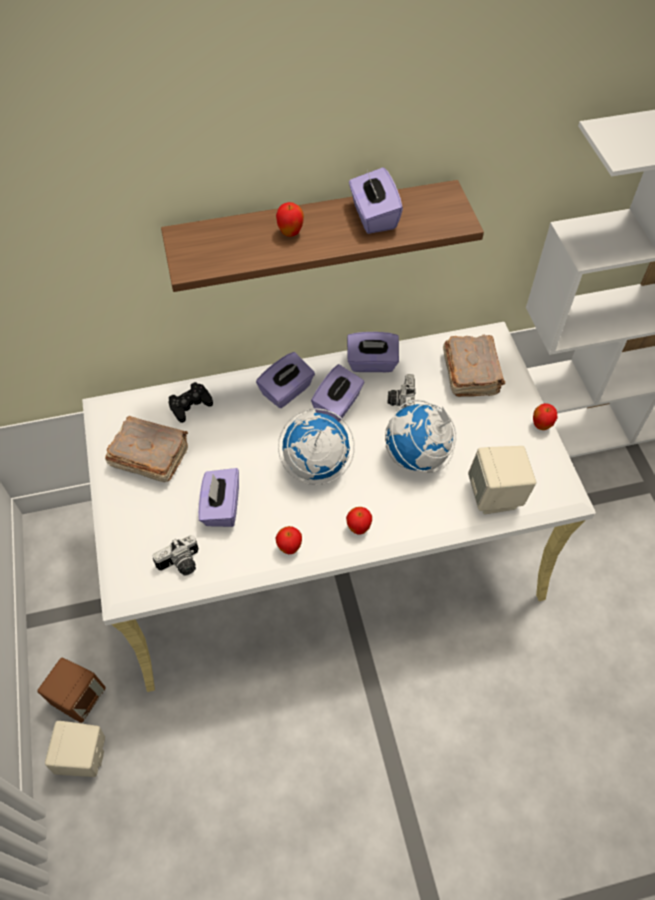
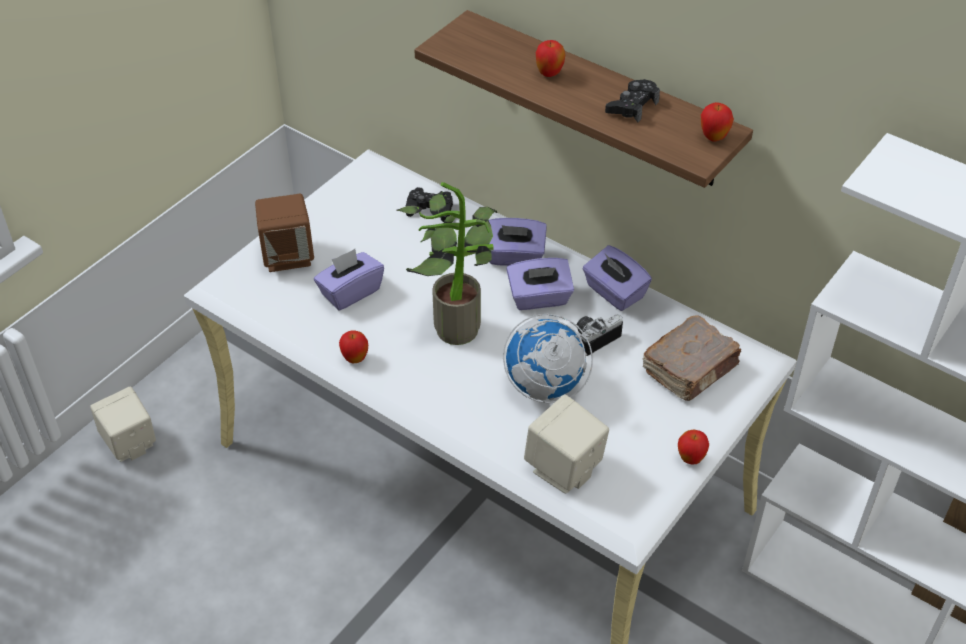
camera: 50 degrees right, 10 degrees down
brown speaker [37,658,106,723] -> brown speaker moved to [255,194,314,272]
brown book [105,416,188,482] -> none
camera [153,535,199,576] -> none
globe [278,408,355,485] -> potted plant [396,182,497,345]
apple [346,507,372,534] -> apple moved to [701,102,734,142]
purple tissue box [349,167,403,234] -> black game controller [605,79,660,123]

